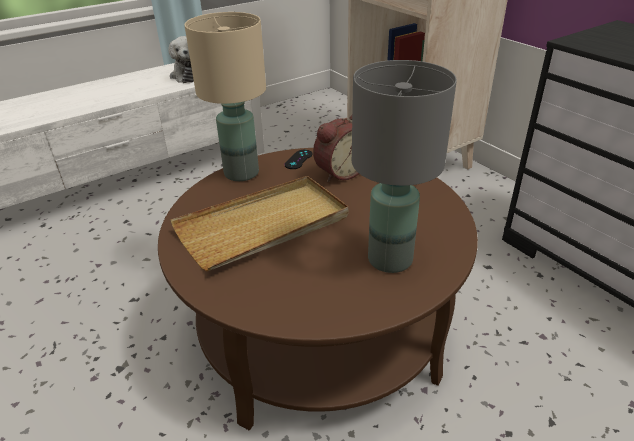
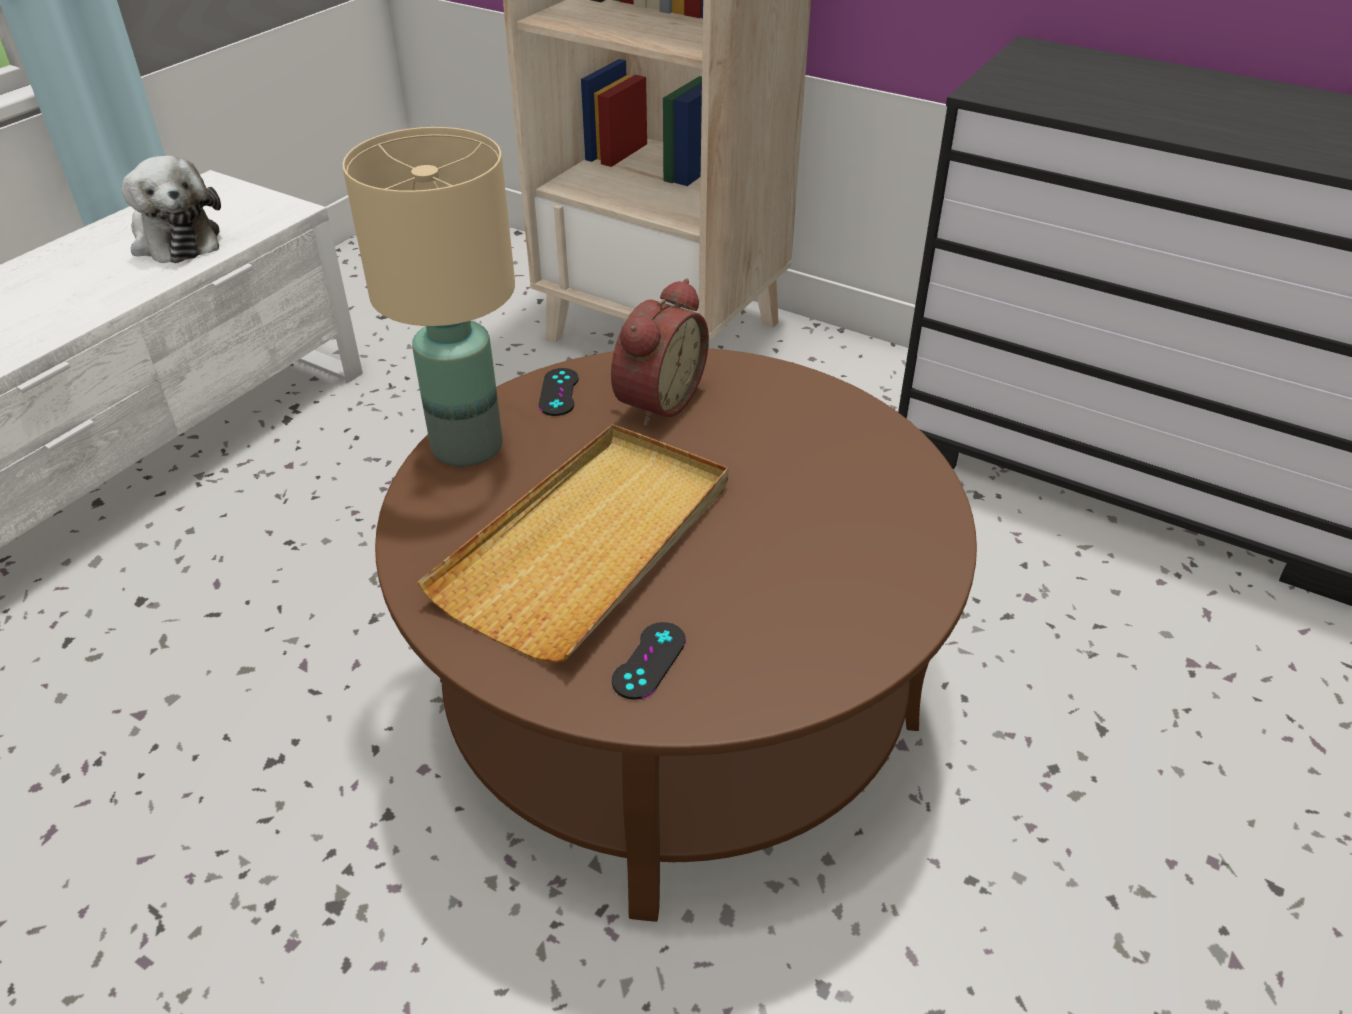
camera: 25 degrees left, 5 degrees up
grey table lamp [352,60,457,273] -> none
none -> black game controller [612,622,686,700]

